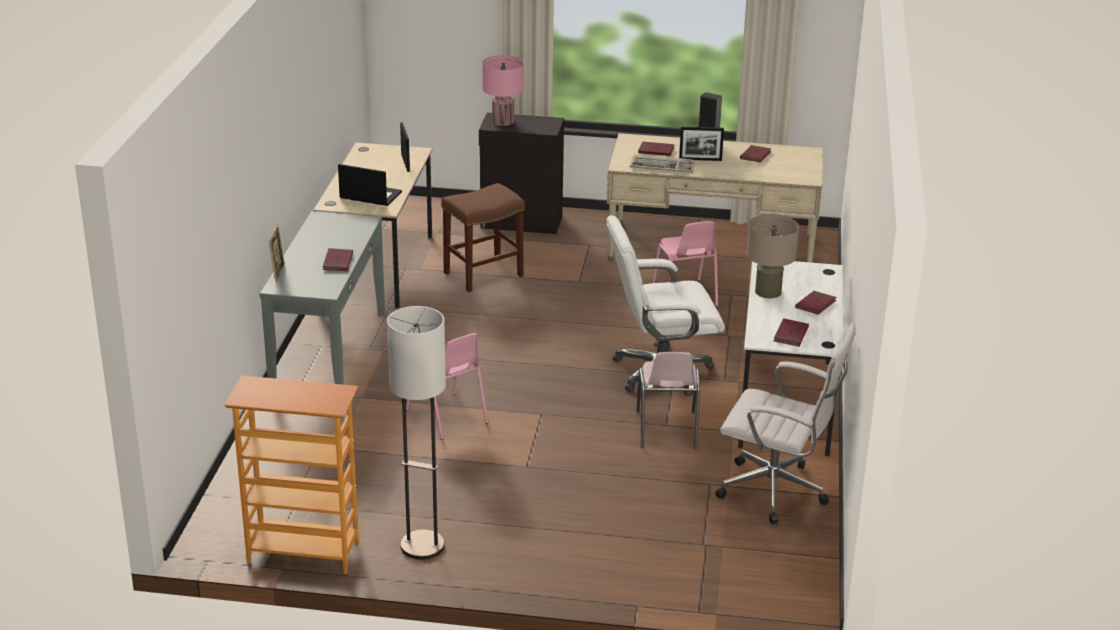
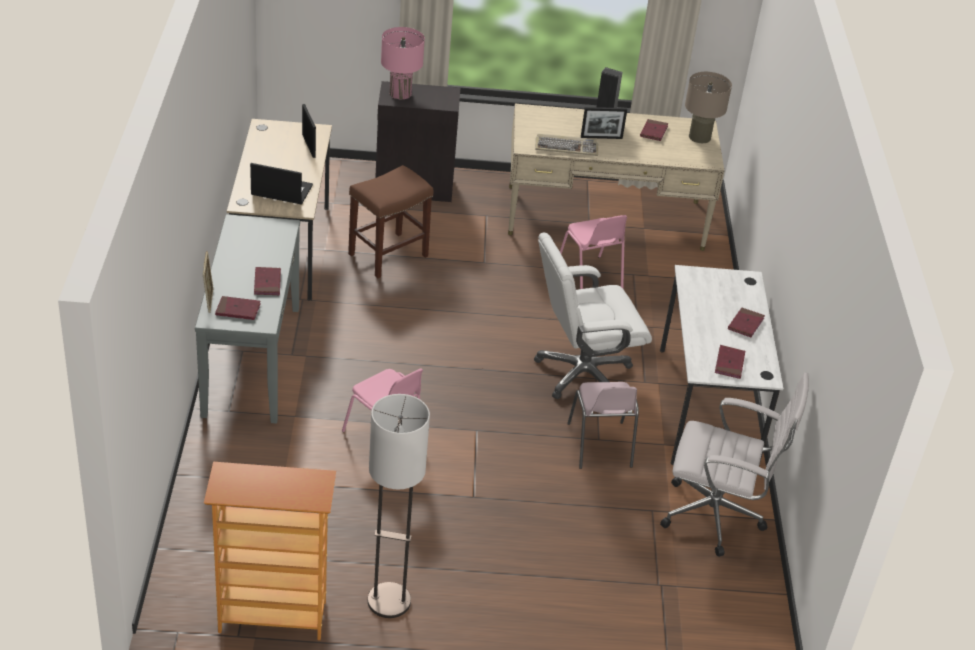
camera: 10 degrees left, 10 degrees up
red book [638,142,675,156] -> red book moved to [215,296,261,320]
beige table lamp [747,214,799,298] -> beige table lamp moved to [685,72,732,143]

